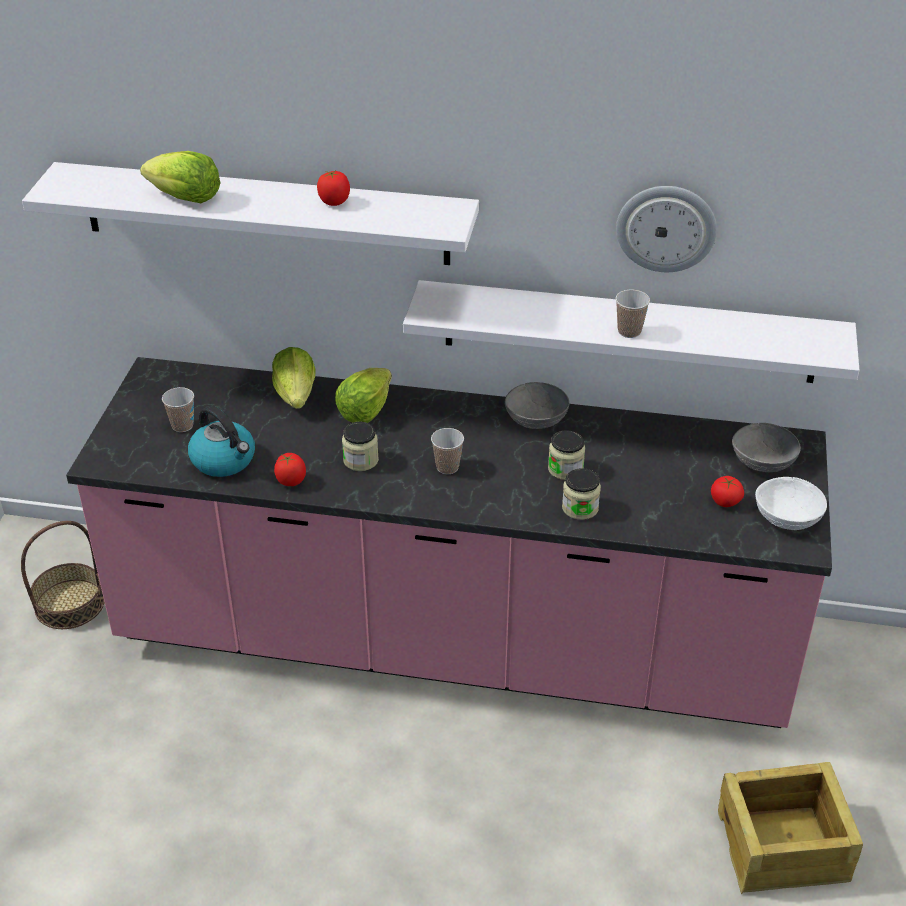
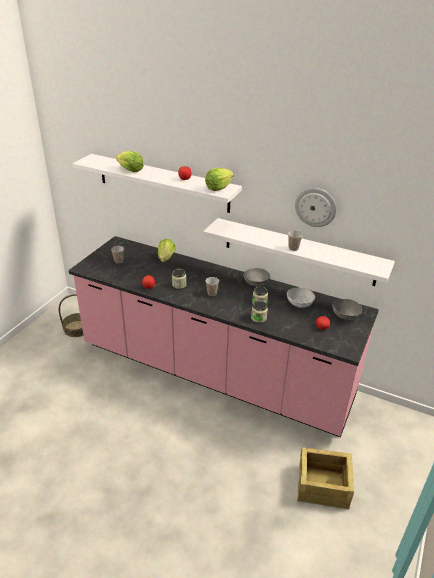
camera: 15 degrees right, 5 degrees down
kettle [188,406,255,477] -> none
lettuce [335,368,392,423] -> lettuce moved to [205,168,234,191]
white bowl [755,477,827,530] -> white bowl moved to [287,288,315,308]

